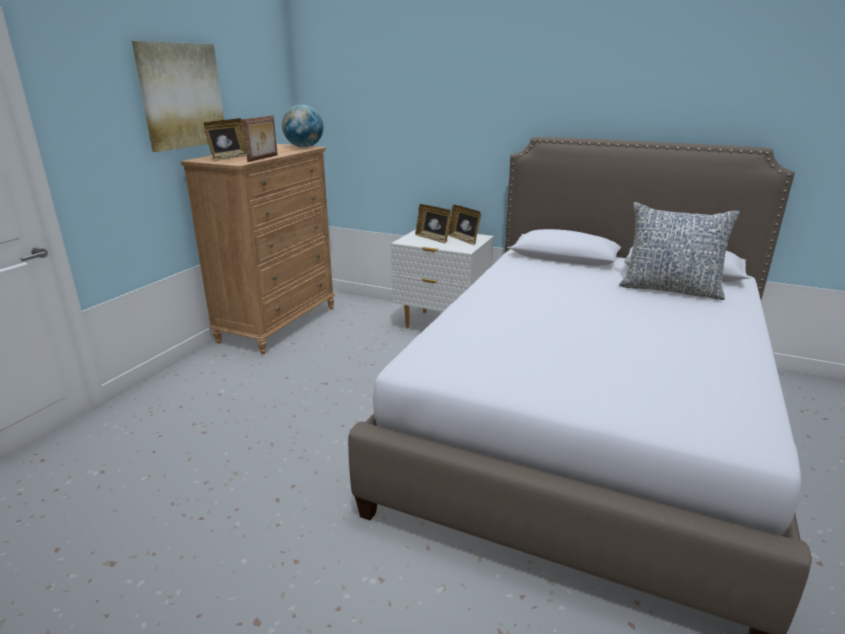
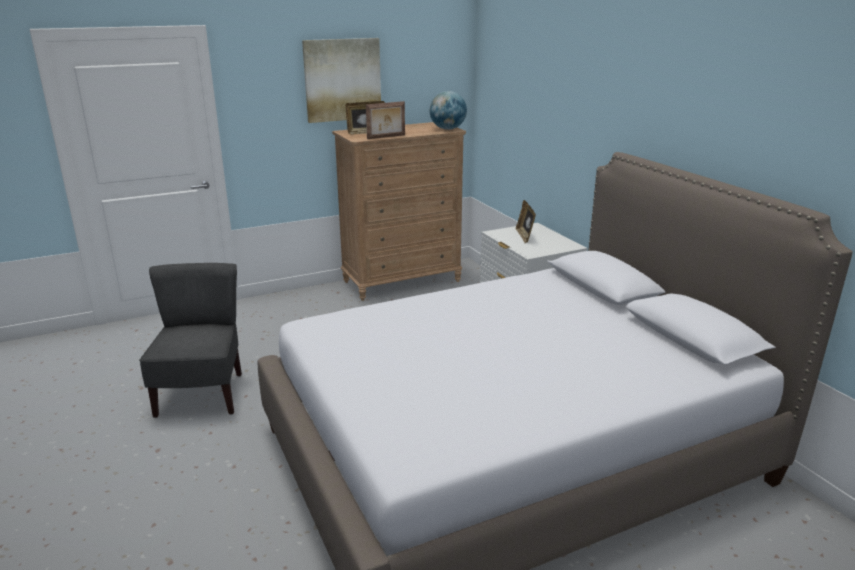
camera: 40 degrees right, 0 degrees up
picture frame [448,205,481,245] -> none
pillow [619,202,740,300] -> none
none -> grey chair [139,263,242,418]

